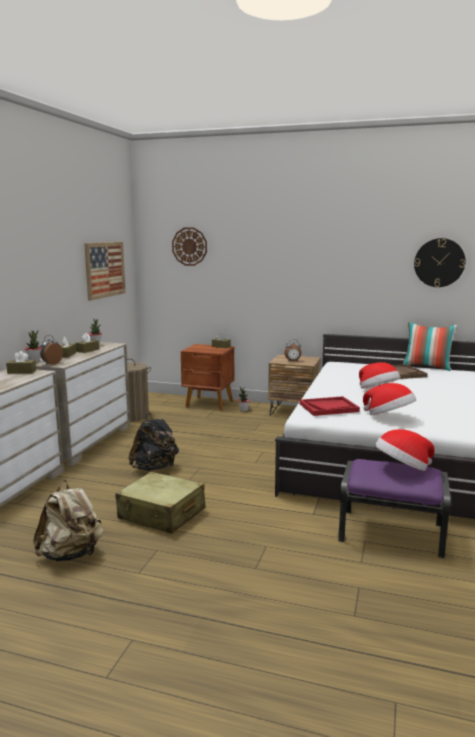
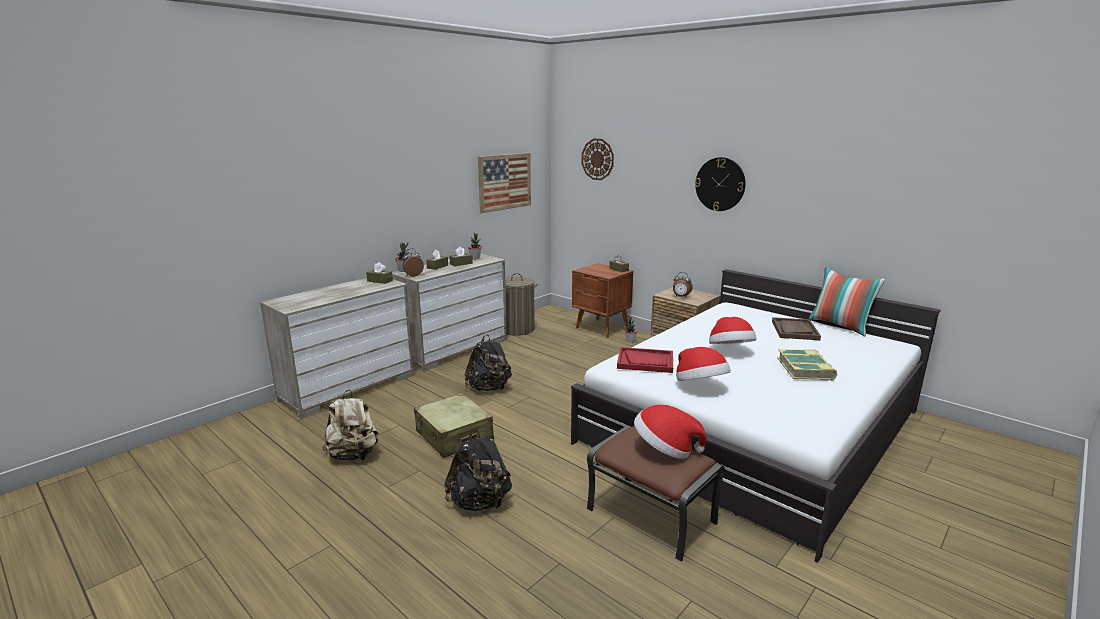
camera: 25 degrees right, 5 degrees up
purple ottoman [338,459,450,559] -> brown ottoman [587,426,725,562]
wall clock [414,238,465,287] -> wall clock moved to [695,157,746,211]
none -> black backpack [444,429,512,511]
none -> book [777,349,838,381]

